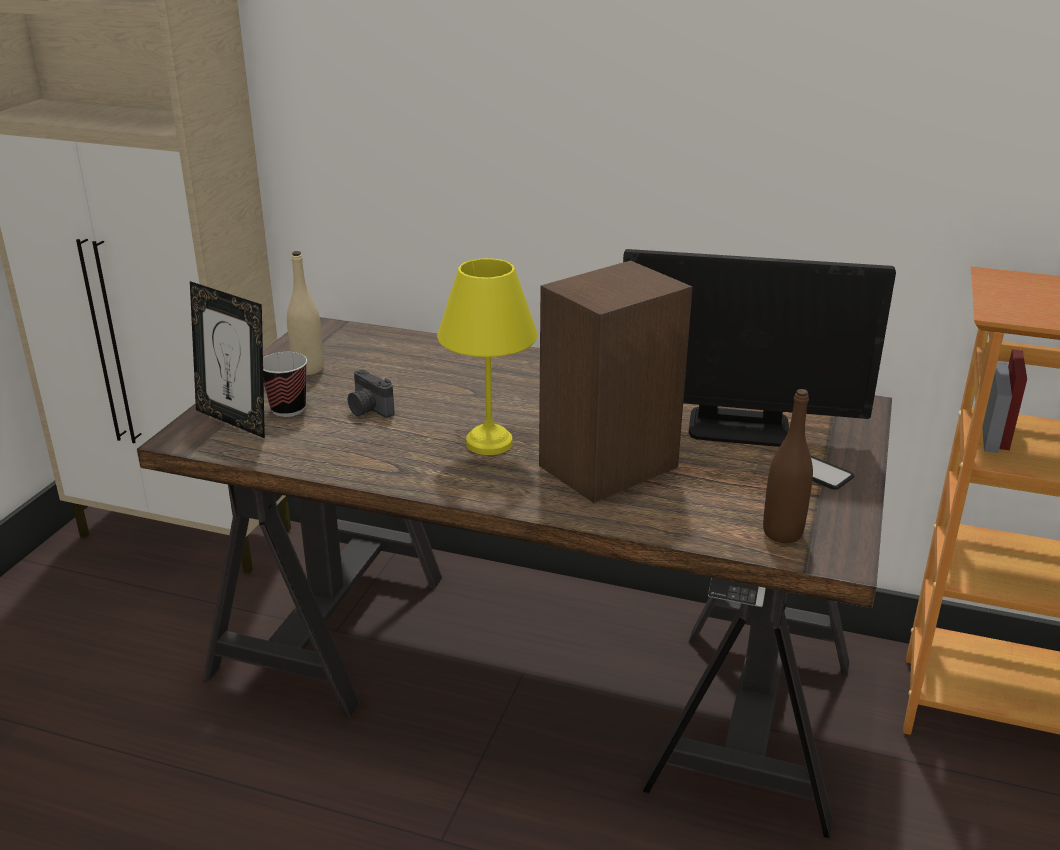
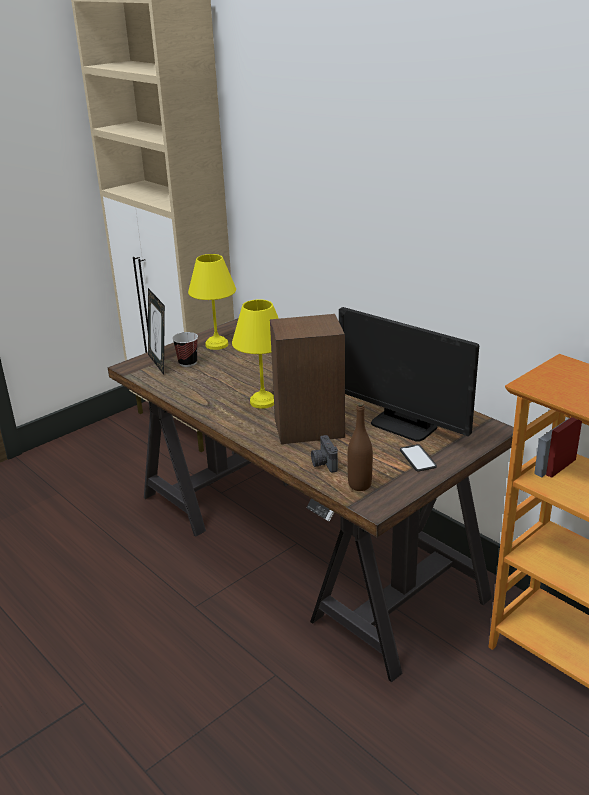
camera: 30 degrees right, 0 degrees up
beige bottle [287,251,324,375] -> yellow table lamp [188,254,236,350]
camera [348,369,394,418] -> camera moved to [311,435,338,473]

